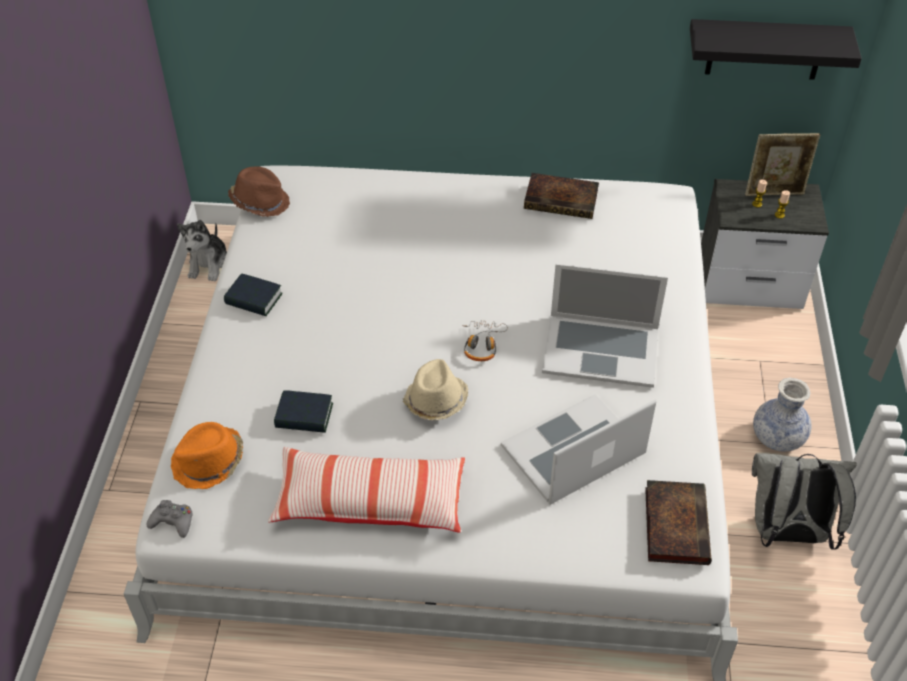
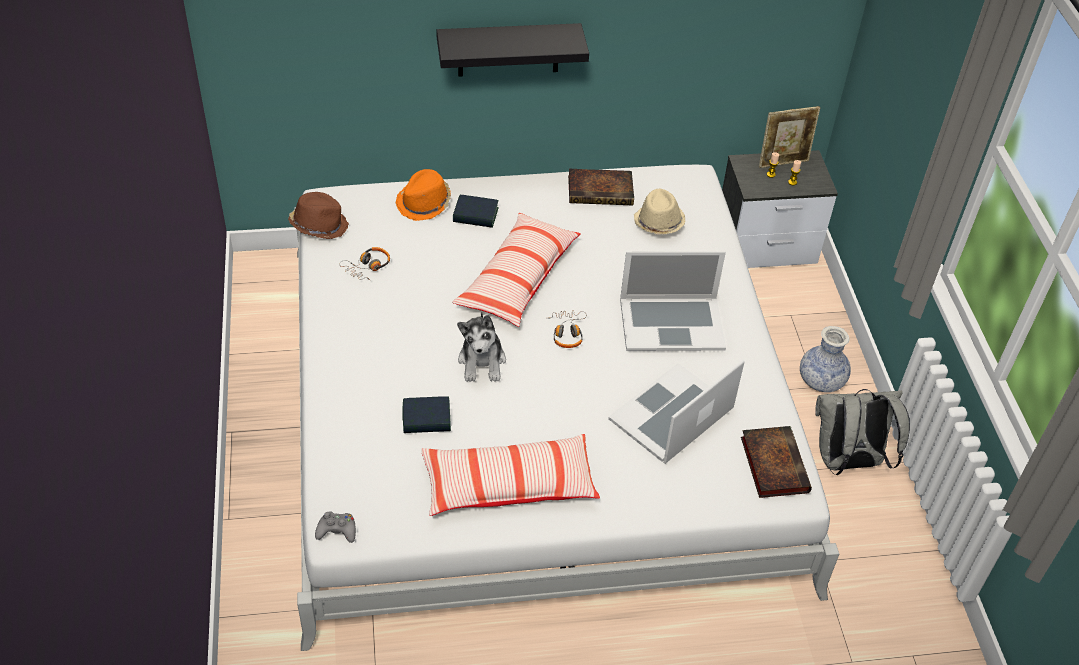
camera: 15 degrees left, 0 degrees up
orange hat [171,422,243,489] -> orange hat moved to [396,169,451,221]
plush toy [177,220,227,281] -> plush toy moved to [457,313,506,382]
book [224,274,283,316] -> book moved to [453,195,499,228]
beige hat [403,359,469,420] -> beige hat moved to [634,189,685,235]
black shelf [690,19,862,80] -> black shelf moved to [436,23,589,77]
none -> headphones [339,247,390,280]
none -> pillow [452,213,581,327]

